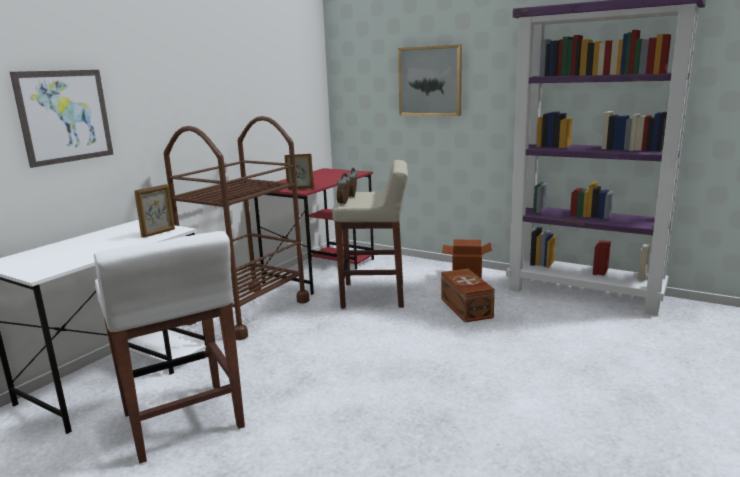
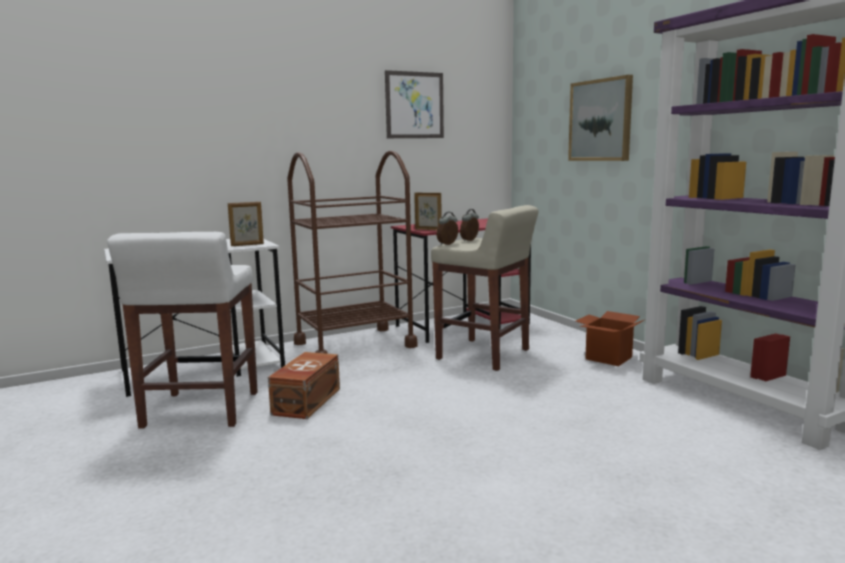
camera: 30 degrees right, 5 degrees down
picture [10,70,113,168] -> picture moved to [385,70,444,138]
brown storage box [441,269,495,322] -> brown storage box moved to [268,352,340,419]

